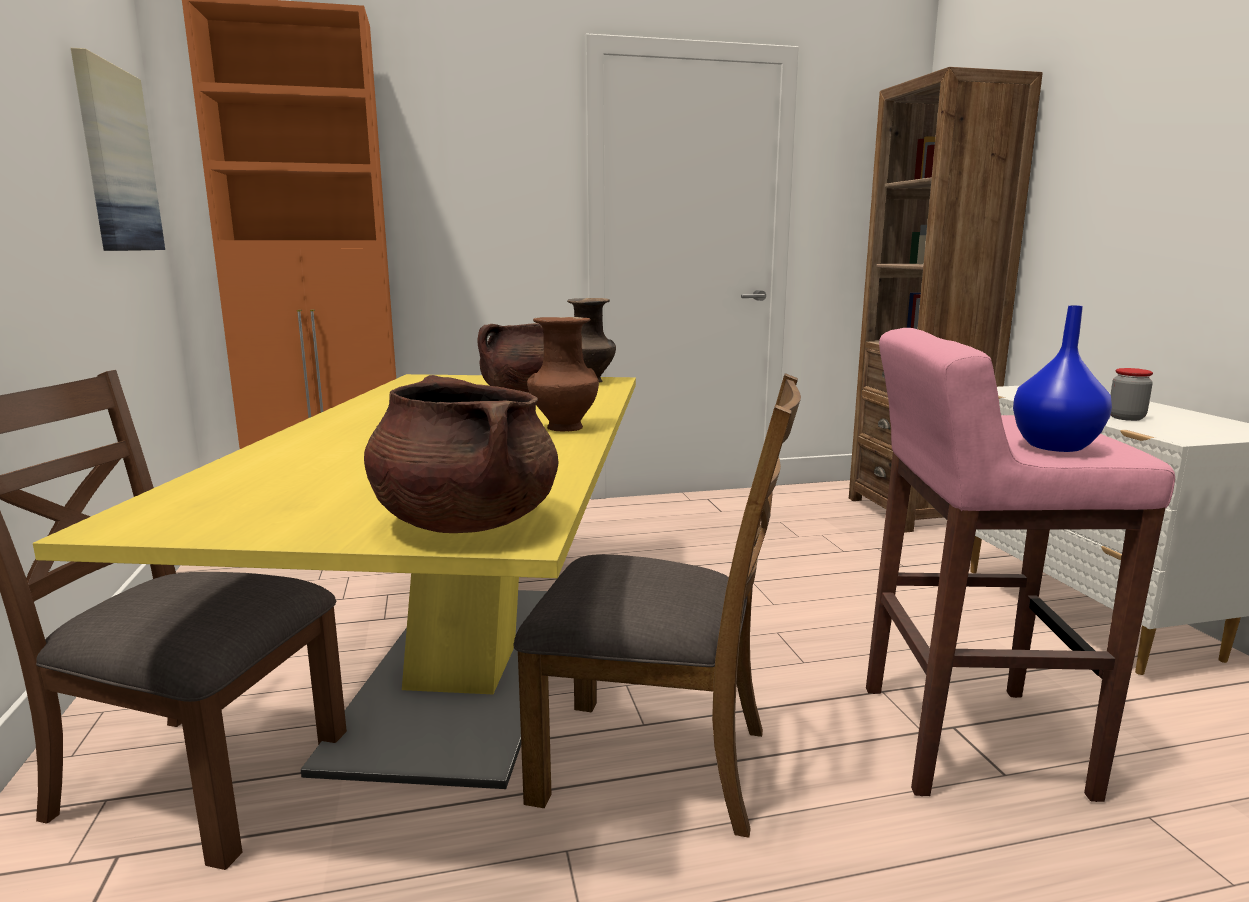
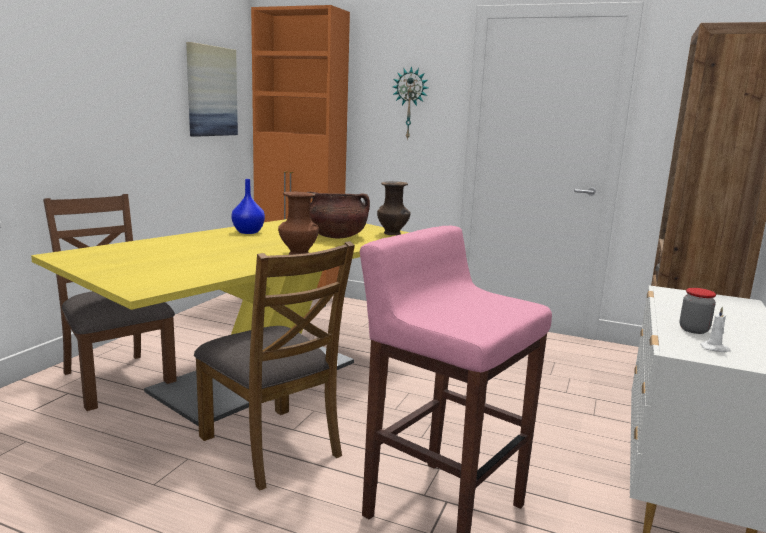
camera: 35 degrees right, 0 degrees up
brown cooking pot [364,375,559,533] -> none
blue vase [1013,305,1112,452] -> blue vase moved to [231,179,265,234]
none -> wall clock [393,66,428,140]
none -> white candle [701,306,731,352]

